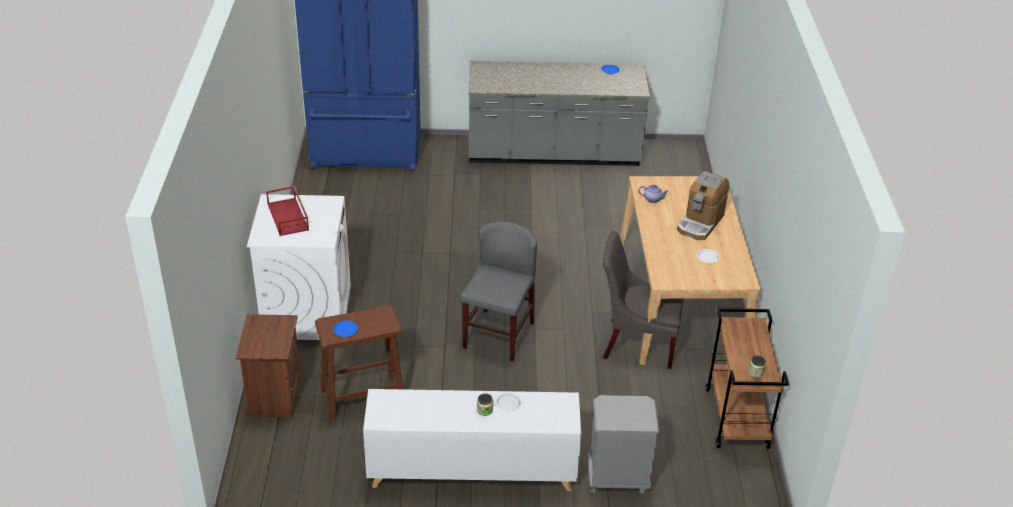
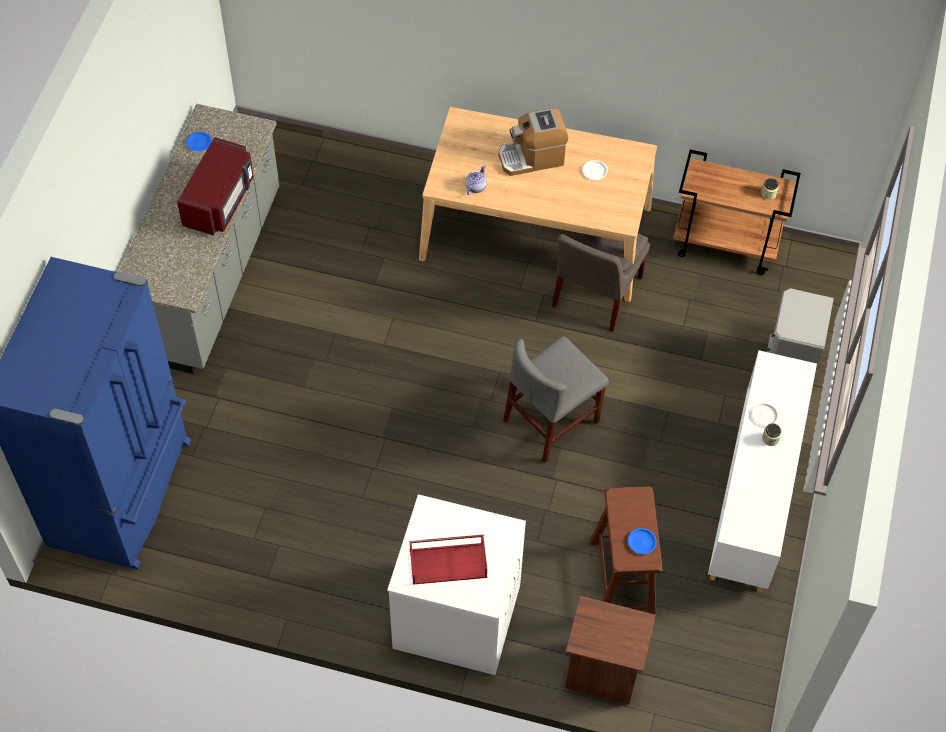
camera: 75 degrees left, 20 degrees up
grey chair [460,221,537,362] -> grey chair turned 75 degrees counterclockwise [503,336,609,463]
coffee machine [677,171,729,240] -> coffee machine turned 120 degrees clockwise [498,108,568,176]
none -> red microwave [177,137,254,236]

